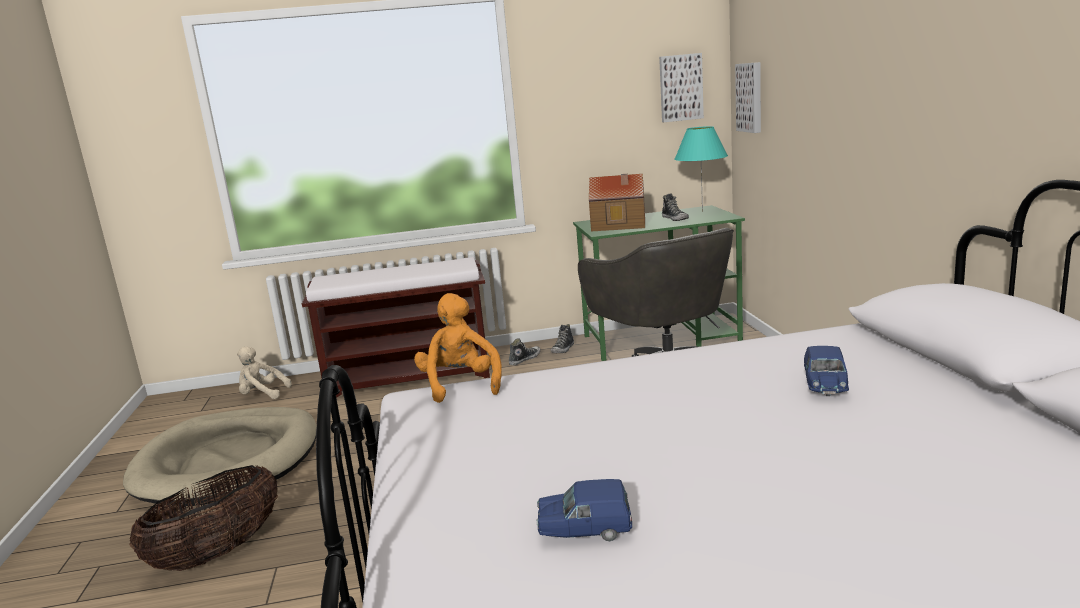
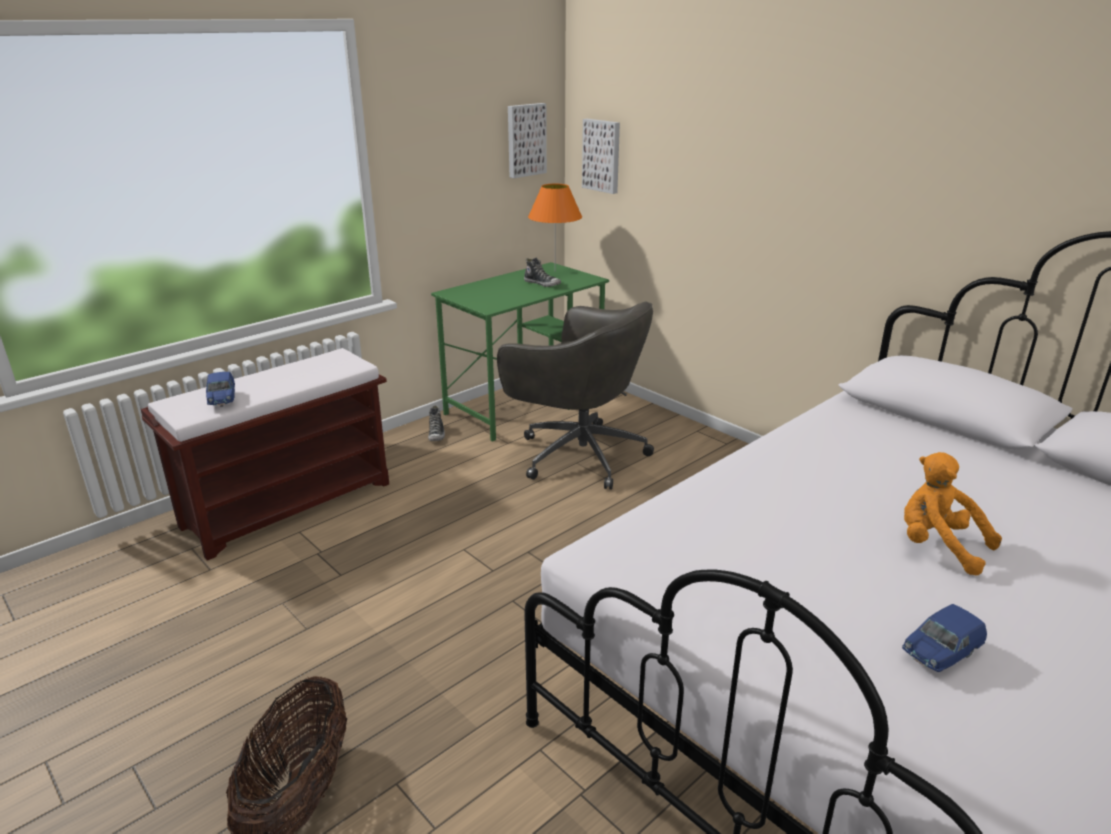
camera: 35 degrees left, 10 degrees up
beige dog bed [123,407,317,506] -> none
beige plush toy [237,347,292,399] -> none
orange plush toy [414,293,502,403] -> orange plush toy moved to [904,452,1002,576]
shoe [509,339,541,365] -> none
toy house [589,174,645,231] -> none
turquoise table lamp [674,126,728,212] -> orange table lamp [528,184,582,272]
blue toy car [804,346,849,396] -> blue toy car moved to [206,372,235,407]

